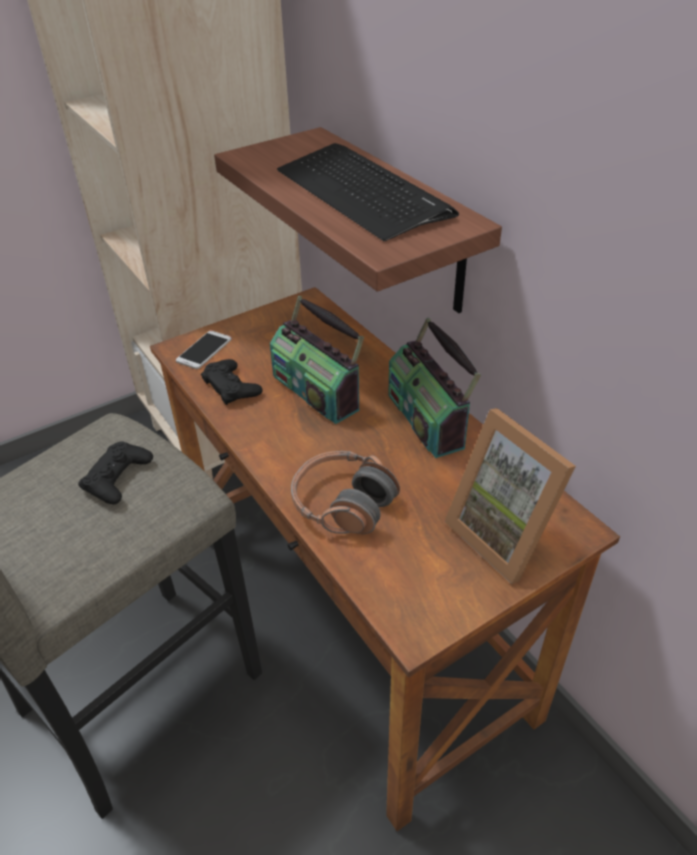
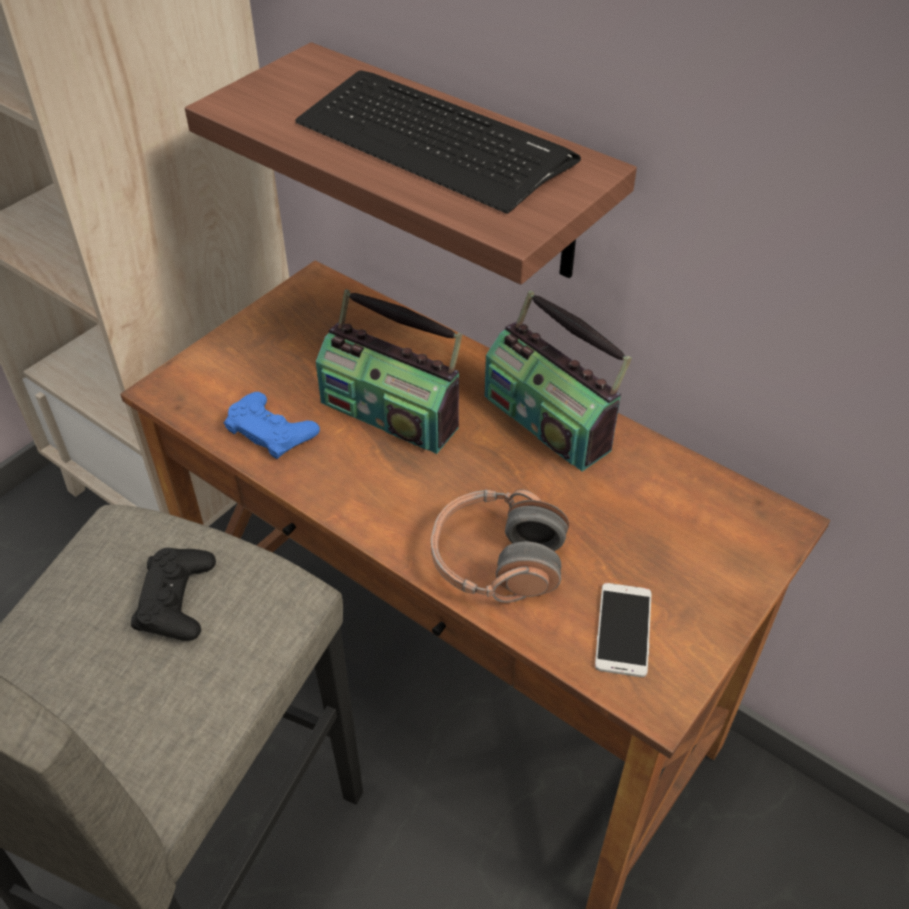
camera: 20 degrees left, 5 degrees up
phone [176,330,232,369] -> phone moved to [595,583,652,677]
black game controller [201,359,262,405] -> blue game controller [224,392,320,459]
picture frame [444,408,576,584] -> none

